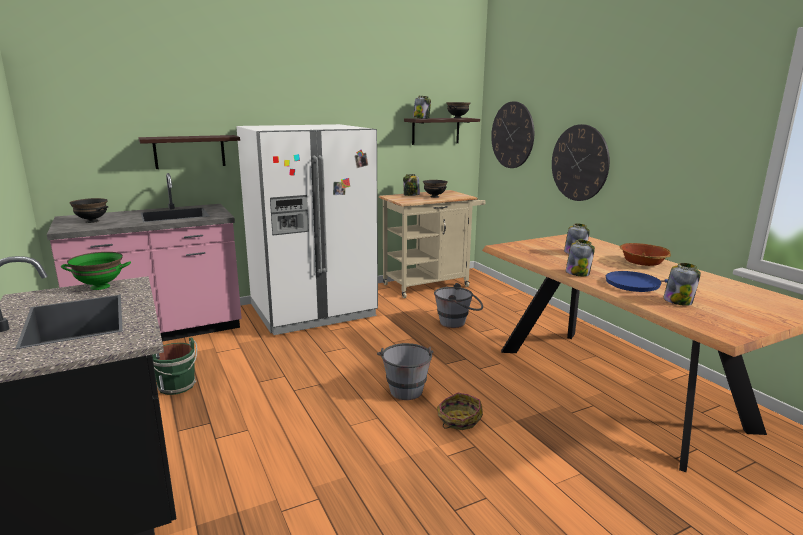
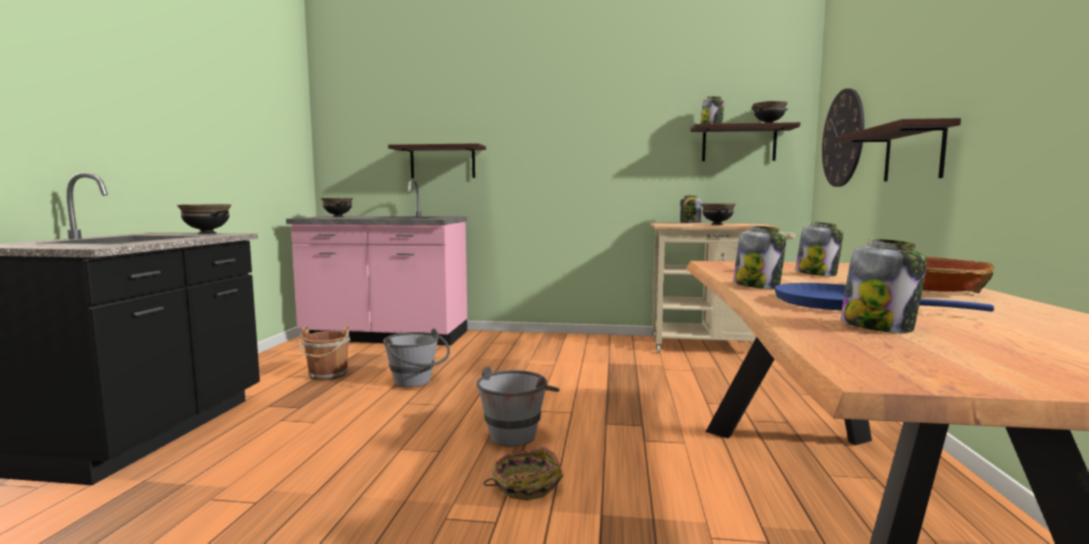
camera: 35 degrees right, 10 degrees down
green bowl [61,252,131,290] -> black bowl [177,204,231,234]
green bucket [152,337,197,395] -> brown bucket [299,326,350,380]
white fridge [236,124,378,335] -> none
grey bucket [434,283,483,328] -> grey bucket moved to [383,329,450,388]
wall clock [552,124,610,201] -> shelf [836,118,961,181]

